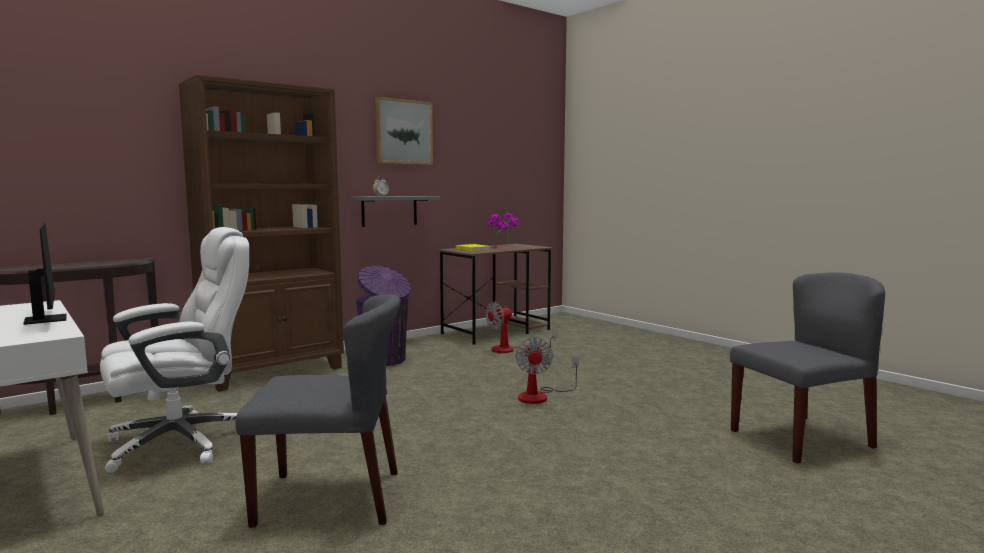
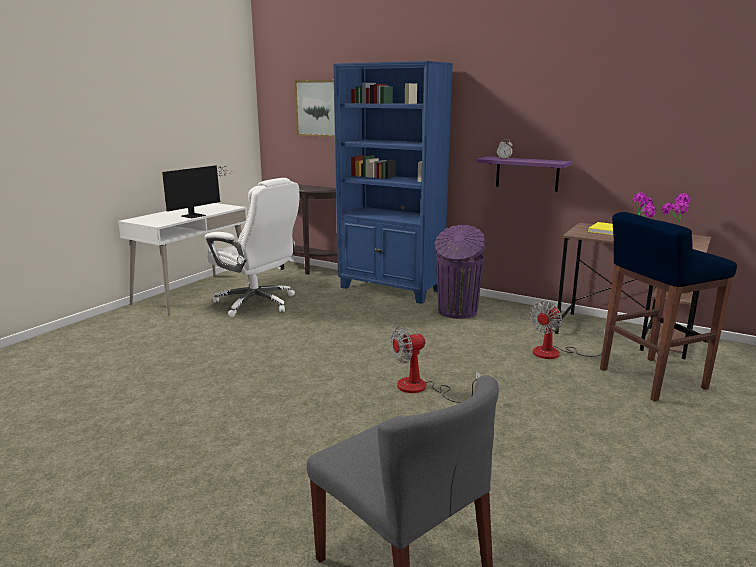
camera: 70 degrees right, 10 degrees up
brown bookcase [179,74,344,392] -> blue bookcase [333,61,453,304]
grey chair [236,295,400,528] -> none
grey shelf [351,196,440,227] -> purple shelf [477,156,572,192]
picture [375,96,433,164] -> picture moved to [295,80,335,138]
fan [486,301,556,355] -> fan turned 90 degrees counterclockwise [529,301,606,359]
none -> blue stool [600,212,737,402]

